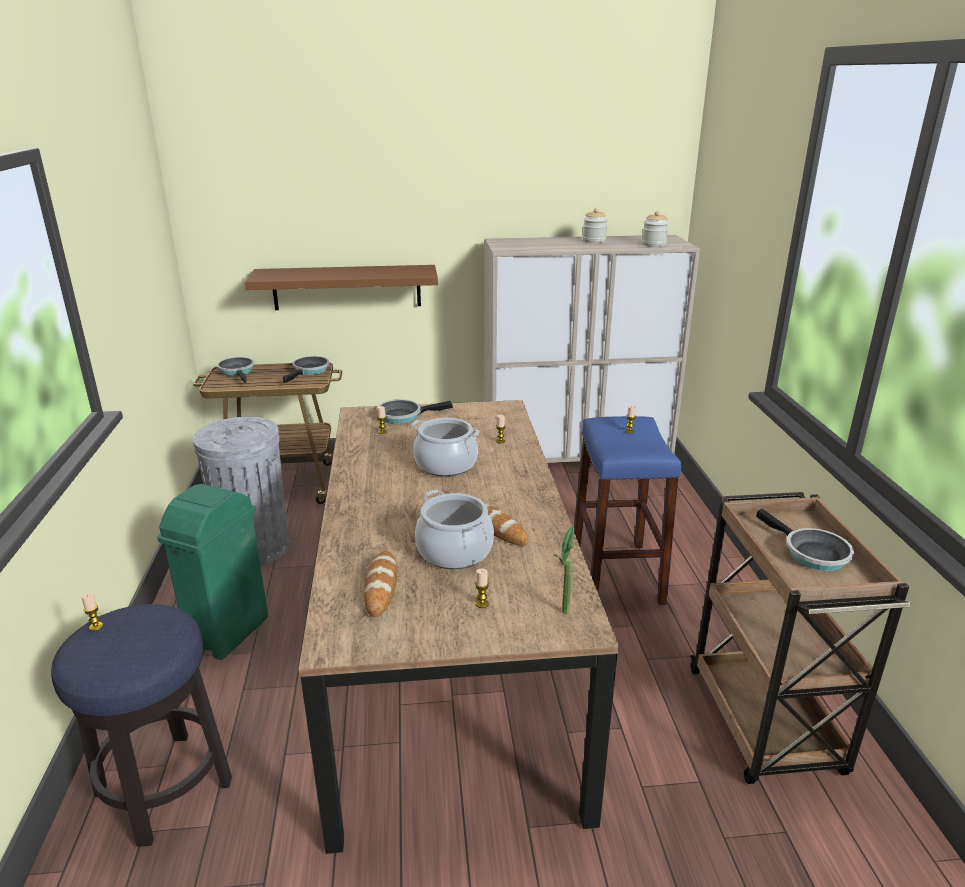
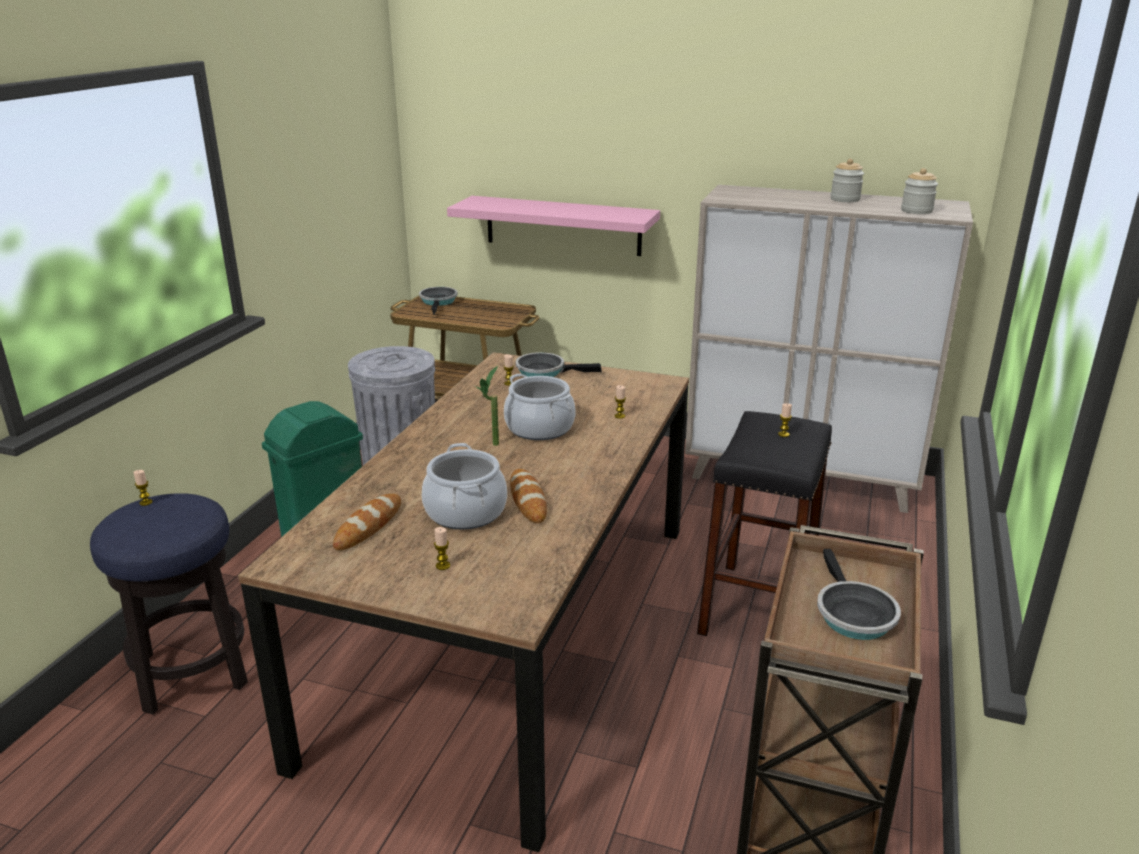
camera: 25 degrees right, 0 degrees up
brown shelf [245,265,438,310] -> pink shelf [447,196,660,256]
frying pan [283,356,329,383] -> none
potted plant [553,525,574,614] -> potted plant moved to [475,366,499,446]
blue stool [574,416,681,605] -> black stool [697,411,832,636]

